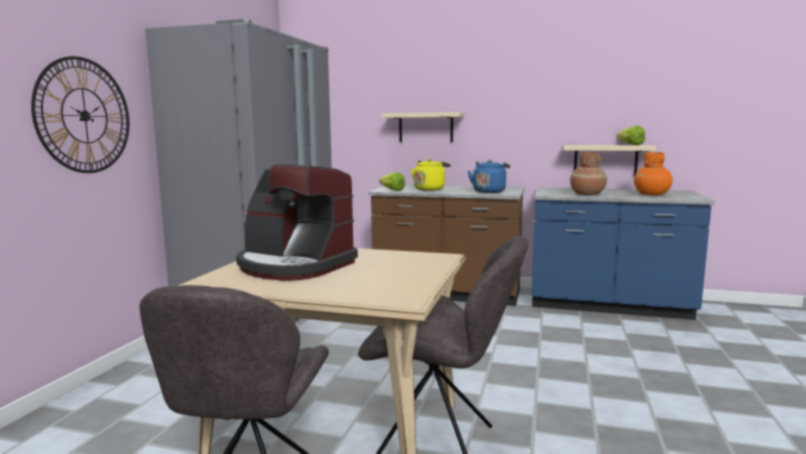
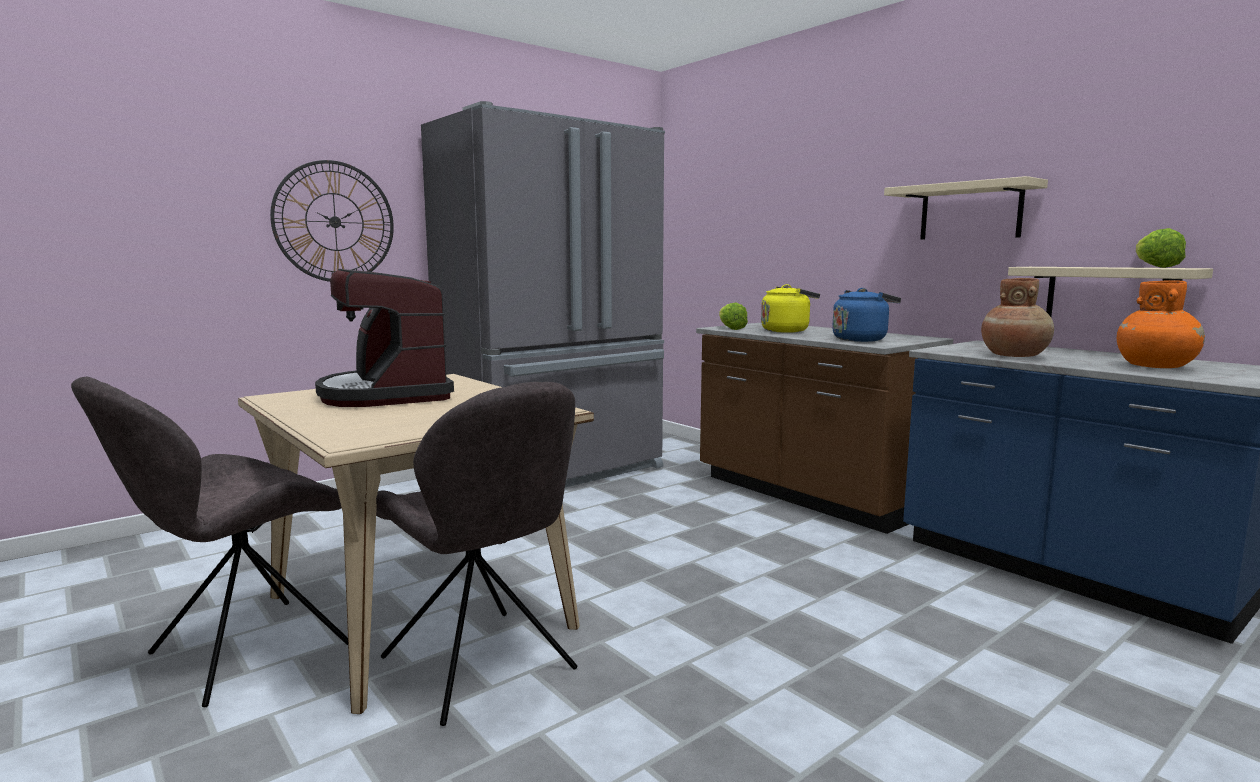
camera: 35 degrees right, 0 degrees up
beige shelf [382,112,464,142] -> beige shelf moved to [884,176,1048,239]

